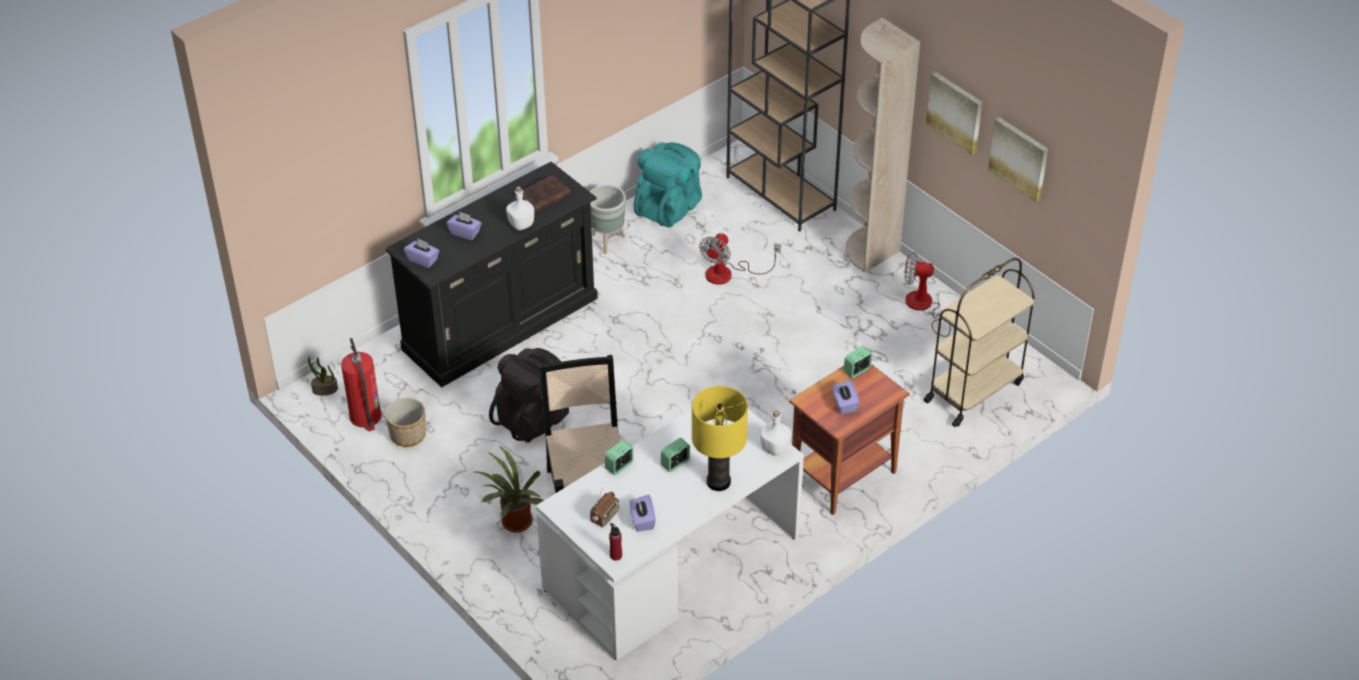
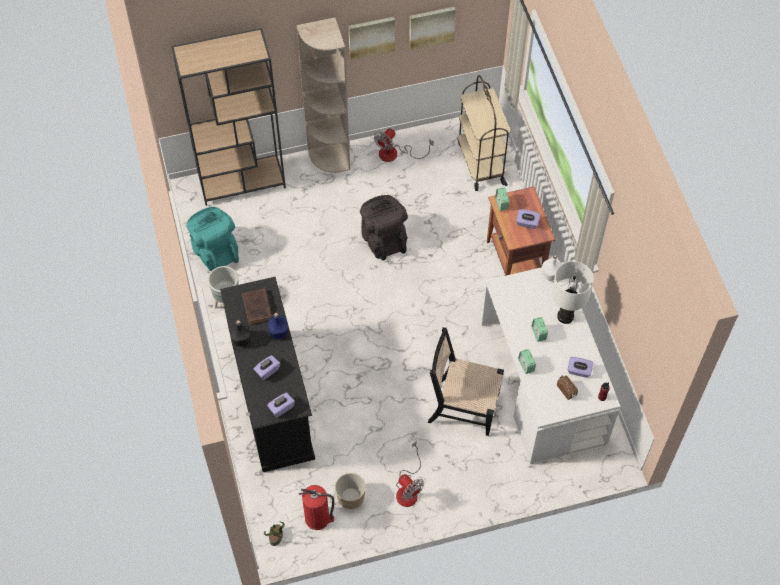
camera: 65 degrees left, 15 degrees up
potted plant [474,446,544,532] -> none
black backpack [489,348,569,442] -> black backpack moved to [360,195,408,261]
white bottle [506,187,535,230] -> blue bottle [268,313,288,339]
yellow table lamp [692,386,748,491] -> white table lamp [552,261,594,324]
fan [699,233,781,285] -> fan moved to [396,441,424,507]
none -> black bottle [230,320,251,346]

